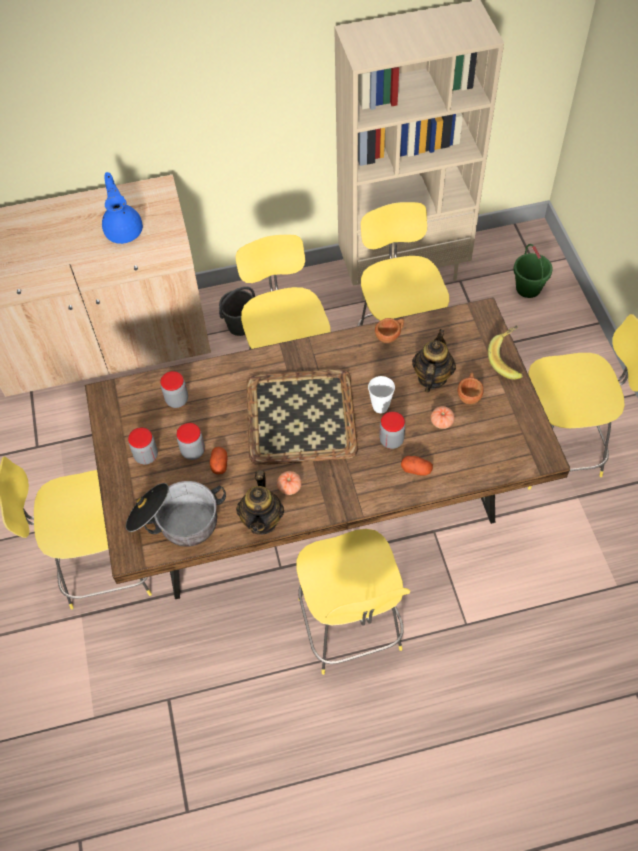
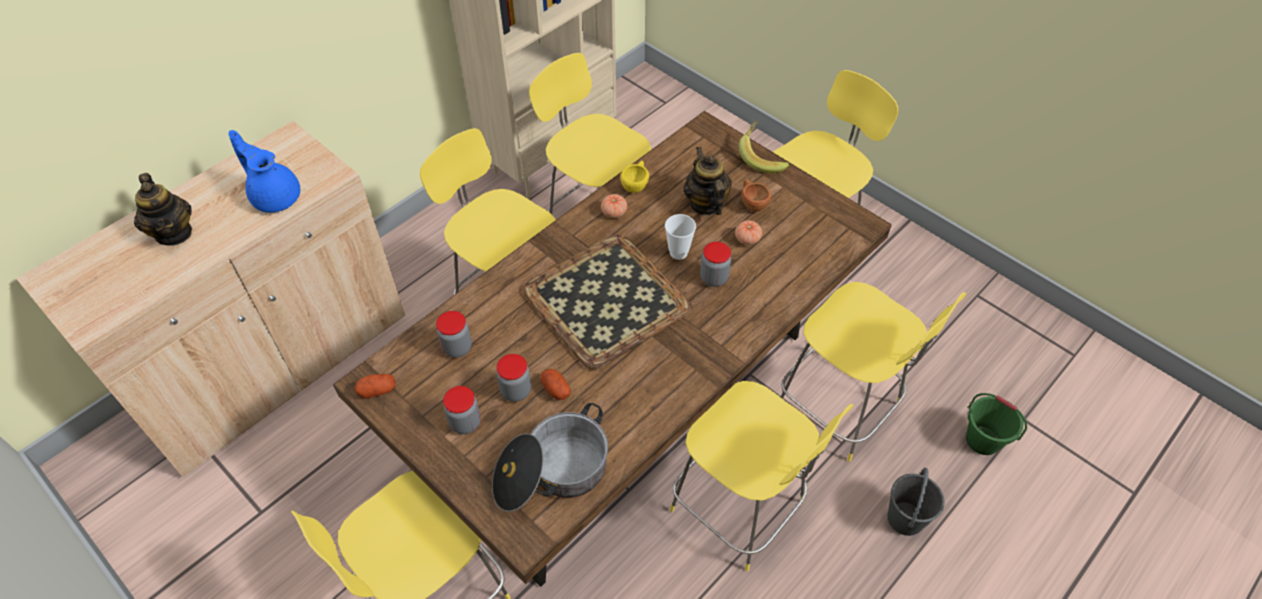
camera: 35 degrees left, 5 degrees down
grey bucket [219,286,255,336] -> grey bucket moved to [887,468,945,536]
teapot [236,470,284,534] -> teapot moved to [134,173,192,246]
tomato [277,471,302,495] -> tomato moved to [601,194,627,218]
brown cup [375,318,404,343] -> yellow cup [620,161,649,193]
potato [401,456,433,476] -> potato moved to [355,374,396,399]
green bucket [514,244,552,298] -> green bucket moved to [966,393,1027,455]
none -> yellow stool [781,282,966,462]

